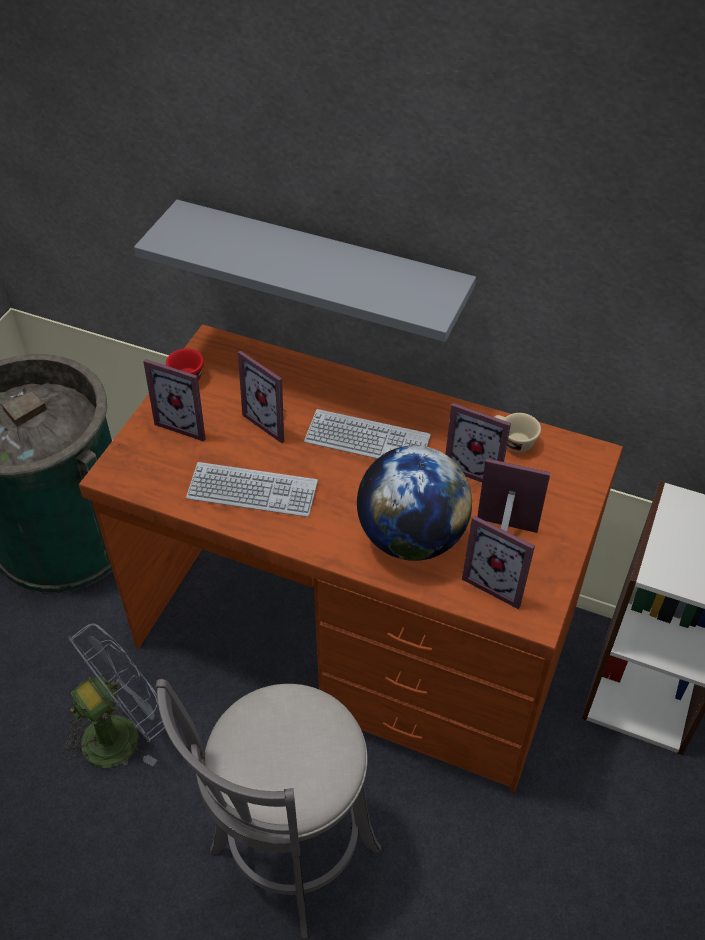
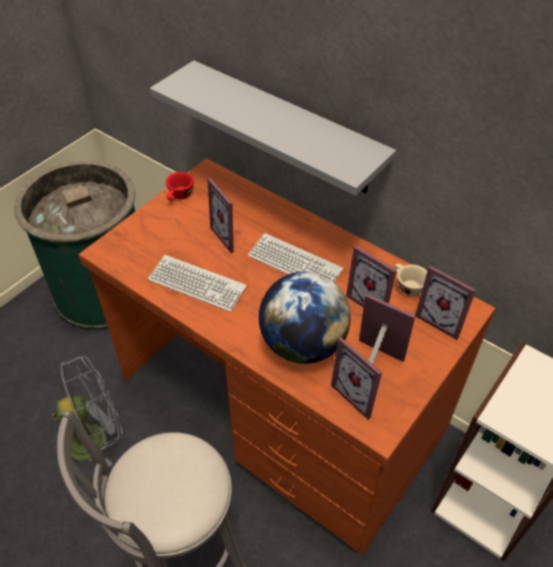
camera: 15 degrees right, 0 degrees up
picture frame [143,359,206,442] -> picture frame moved to [415,266,476,340]

